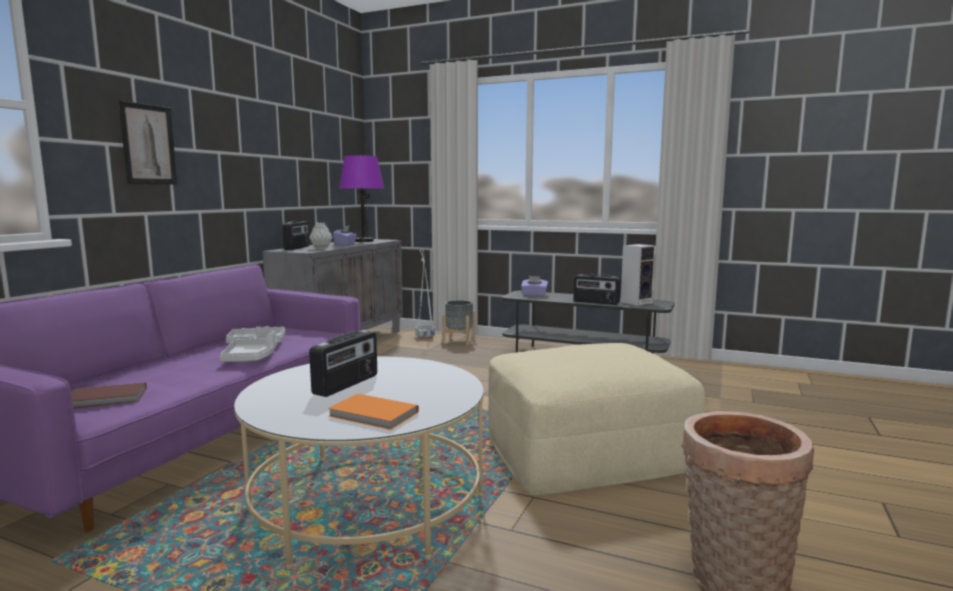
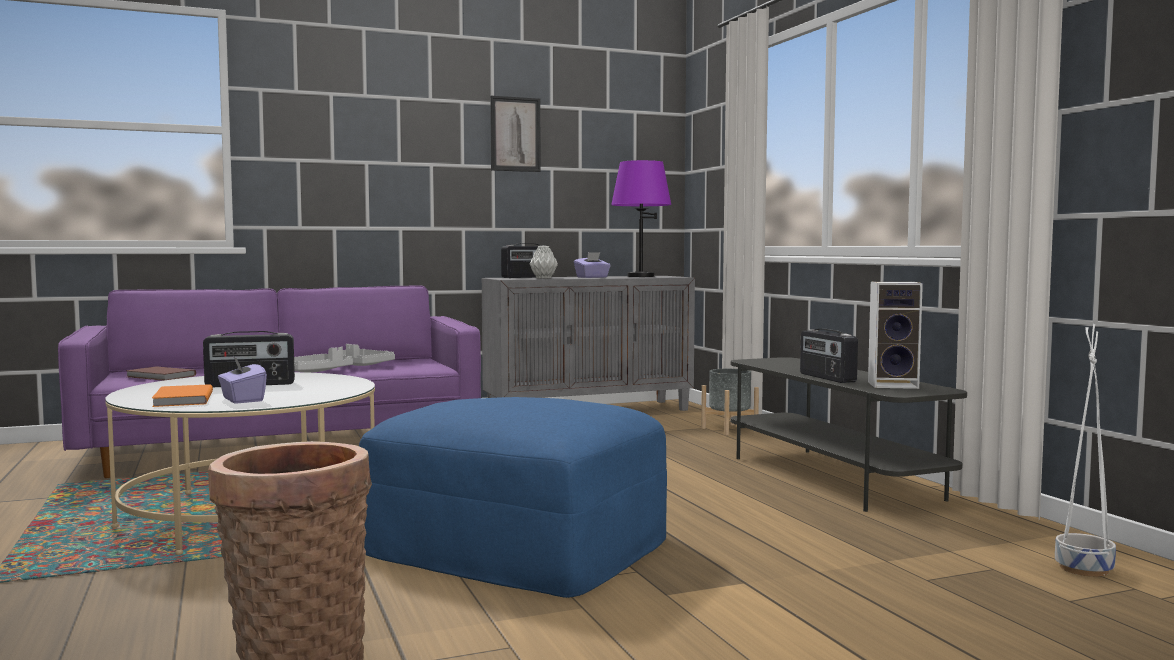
camera: 45 degrees right, 5 degrees down
picture [119,100,177,185] -> picture moved to [490,96,541,172]
white planter [416,250,435,339] -> white planter moved to [1055,324,1116,577]
beige ottoman [488,343,705,495] -> blue ottoman [359,397,667,598]
purple tissue box [521,276,548,297] -> purple tissue box moved to [218,356,267,404]

